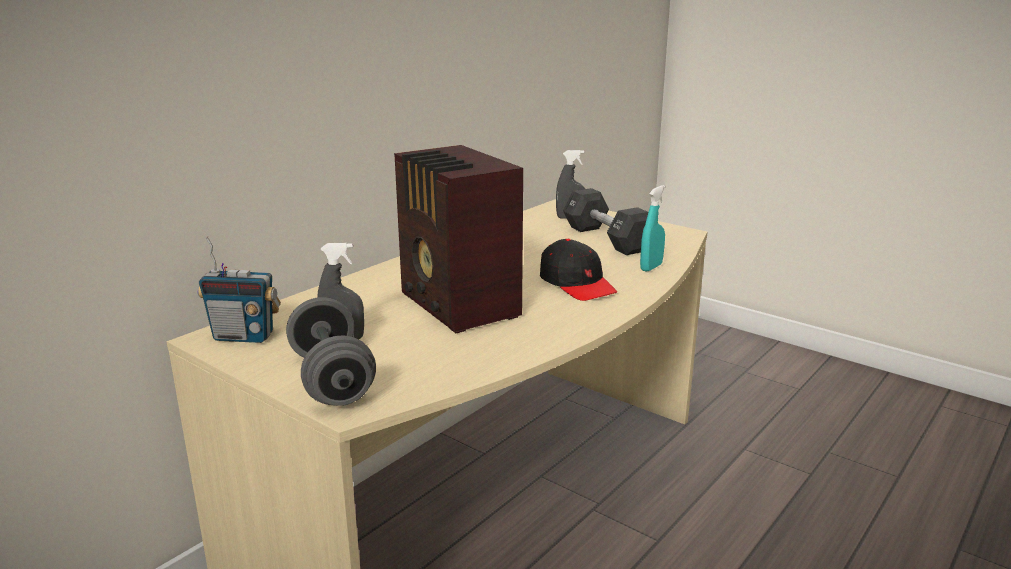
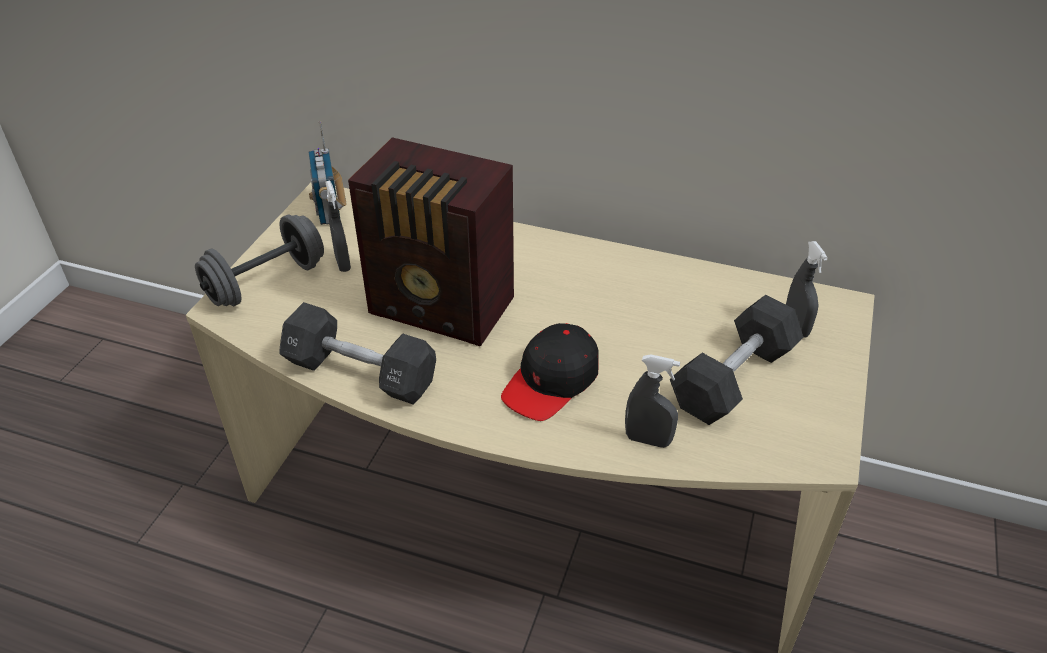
camera: 70 degrees right, 20 degrees up
radio [394,145,523,333] -> radio turned 105 degrees counterclockwise [348,137,514,346]
turquoise spray bottle [640,185,665,271] -> grey spray bottle [625,355,680,448]
none -> black dumbbell [279,302,436,404]

